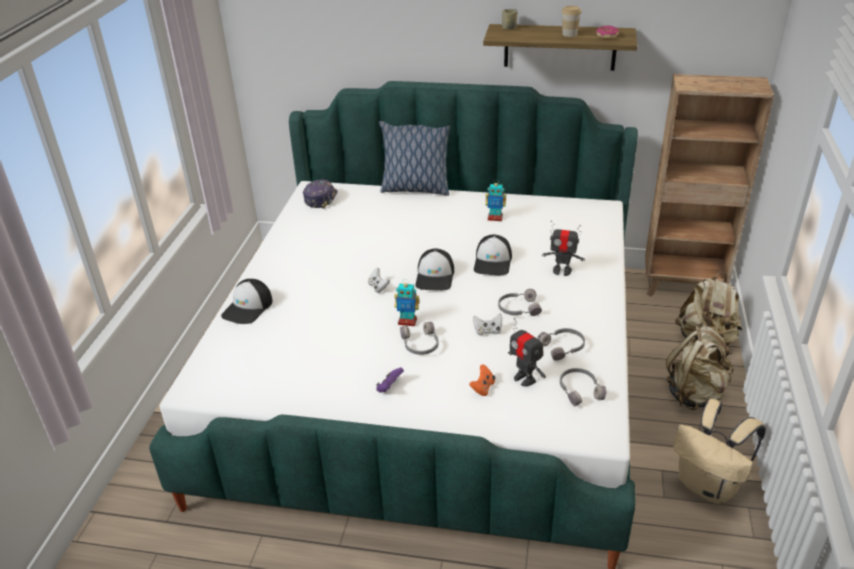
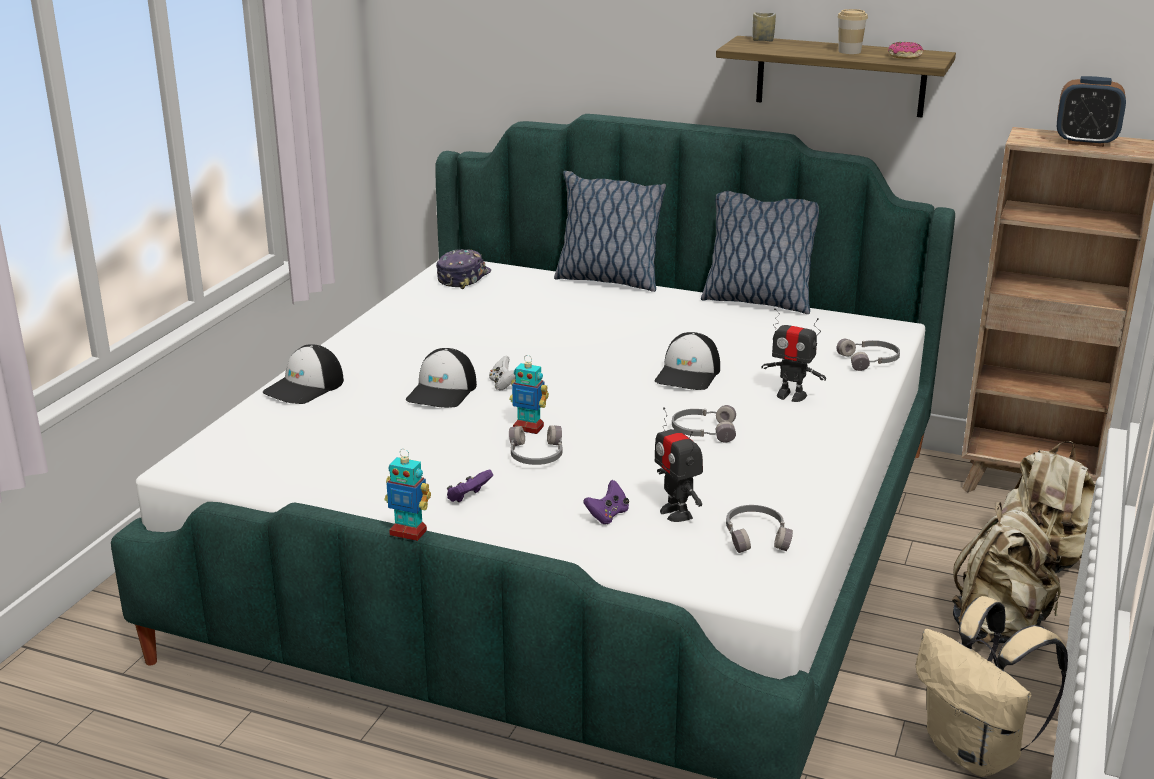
camera: 10 degrees right, 10 degrees down
cap [415,249,454,291] -> cap moved to [406,348,477,408]
orange game controller [469,364,496,396] -> purple game controller [584,480,629,524]
white game controller [473,314,502,335] -> none
toy robot [485,183,506,221] -> toy robot moved to [385,449,431,541]
grey headphones [537,328,585,361] -> grey headphones moved to [837,339,900,371]
none -> pillow [701,191,819,314]
none -> alarm clock [1057,76,1126,147]

